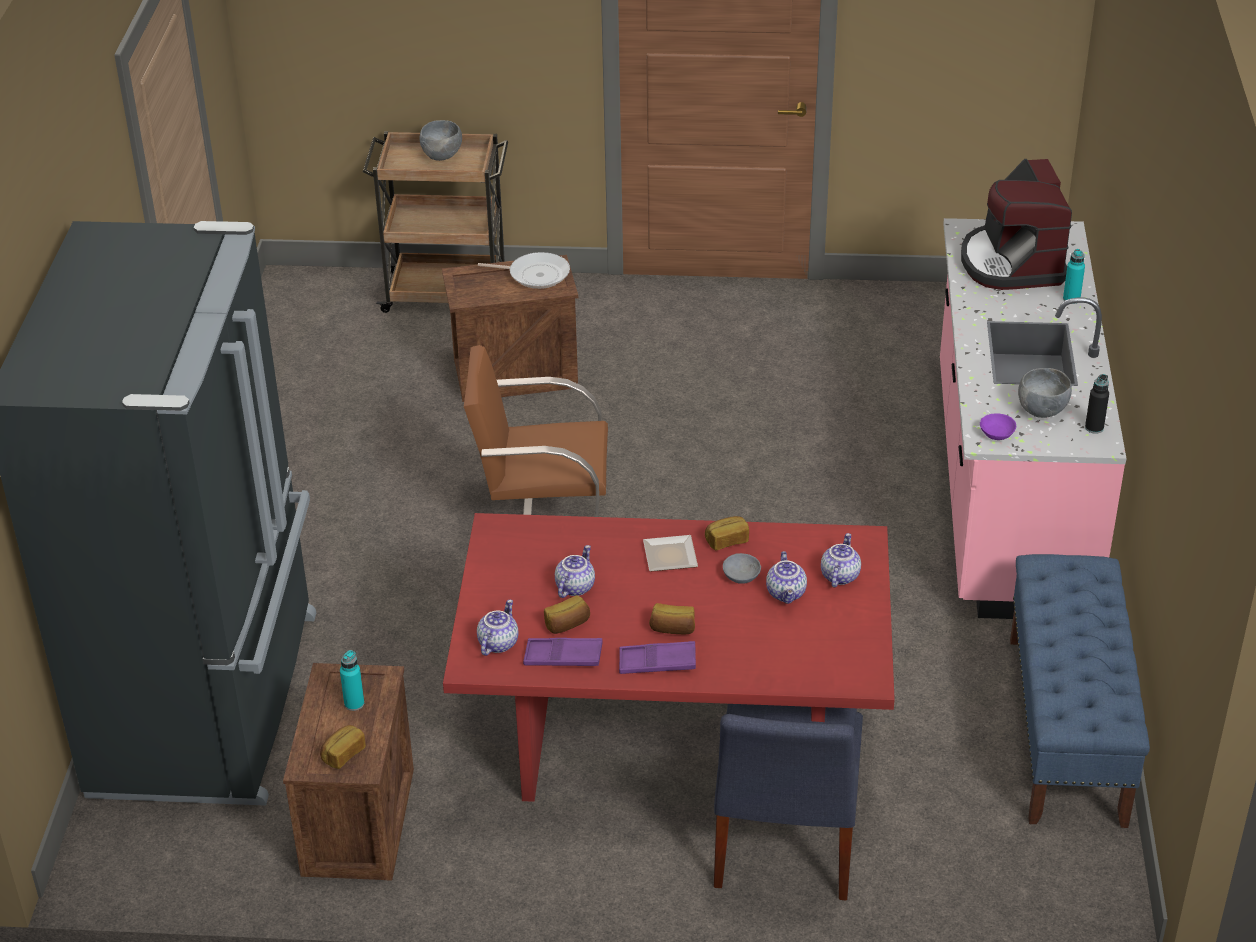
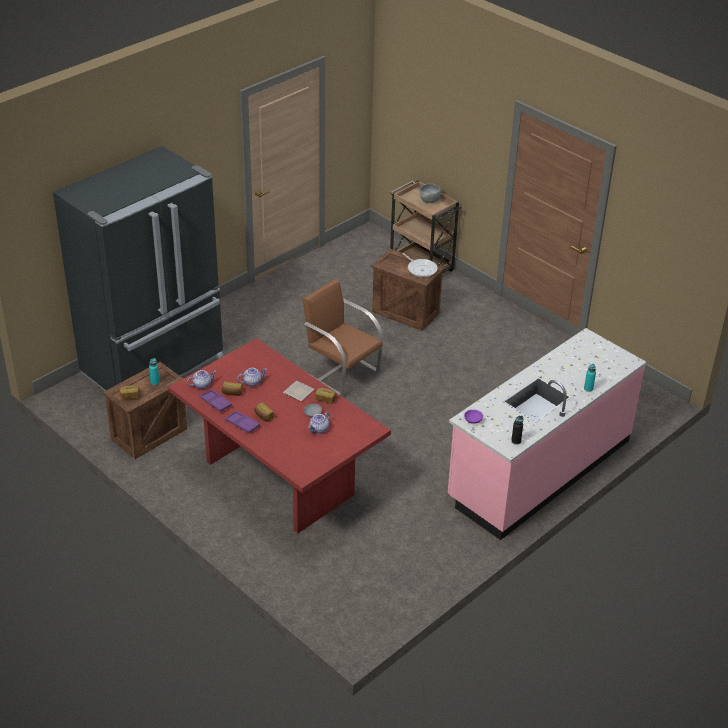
camera: 40 degrees right, 0 degrees up
blue chair [714,704,863,901] -> none
teapot [821,533,861,587] -> none
coffee machine [961,159,1072,290] -> none
blue bench [1010,554,1150,828] -> none
grey bowl [1018,368,1072,418] -> none

